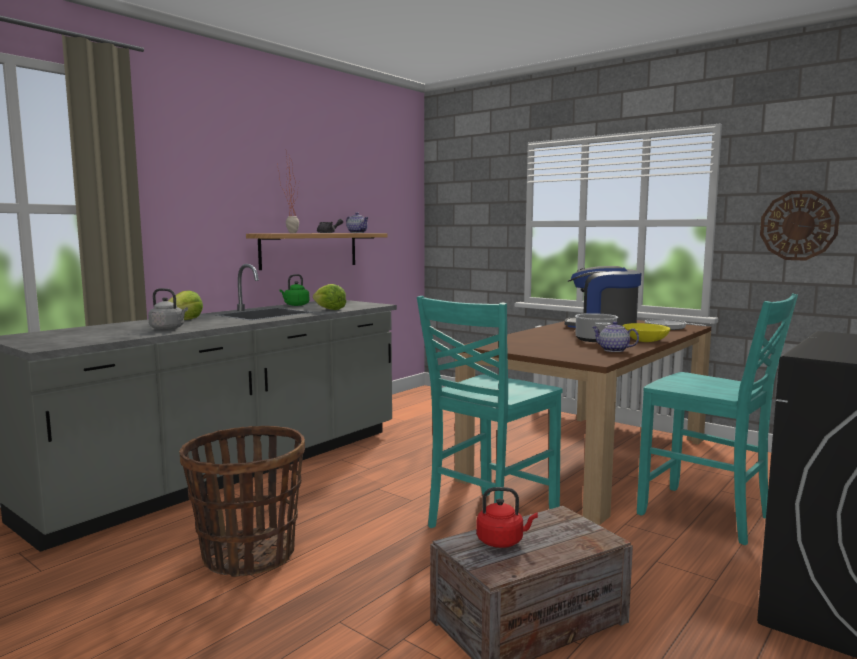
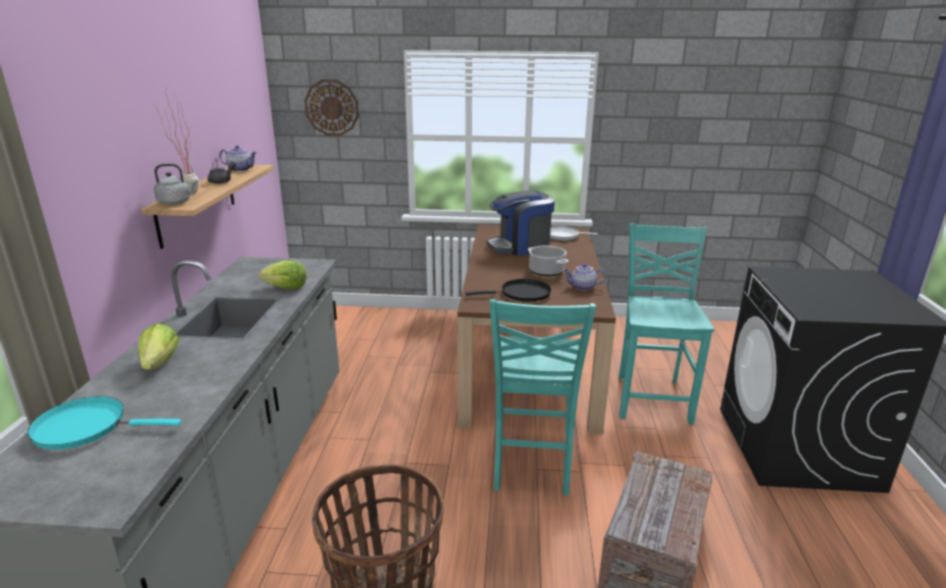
camera: 35 degrees left, 15 degrees up
grey kettle [148,288,188,330] -> grey kettle moved to [154,164,198,205]
green kettle [279,274,309,306] -> none
red kettle [476,487,538,548] -> none
yellow bowl [622,323,670,342] -> none
turquoise chair [637,294,798,545] -> turquoise chair turned 90 degrees counterclockwise [619,224,714,424]
wall clock [760,190,840,261] -> wall clock moved to [304,79,359,136]
none -> turquoise frying pan [27,396,181,450]
none -> black frying pan [466,279,551,302]

